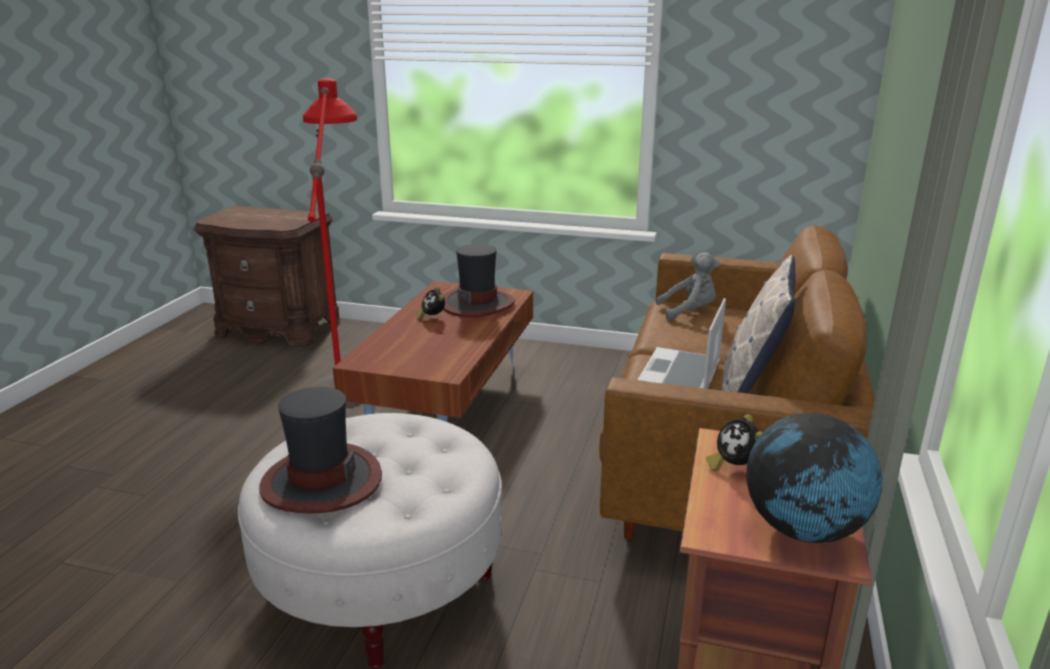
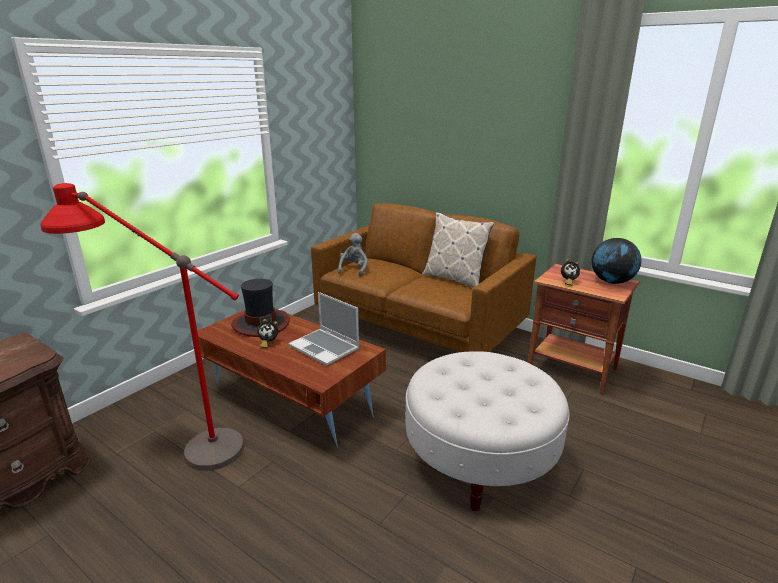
camera: 70 degrees left, 0 degrees up
hat [259,387,382,513] -> none
laptop [638,298,726,389] -> laptop moved to [289,292,360,366]

